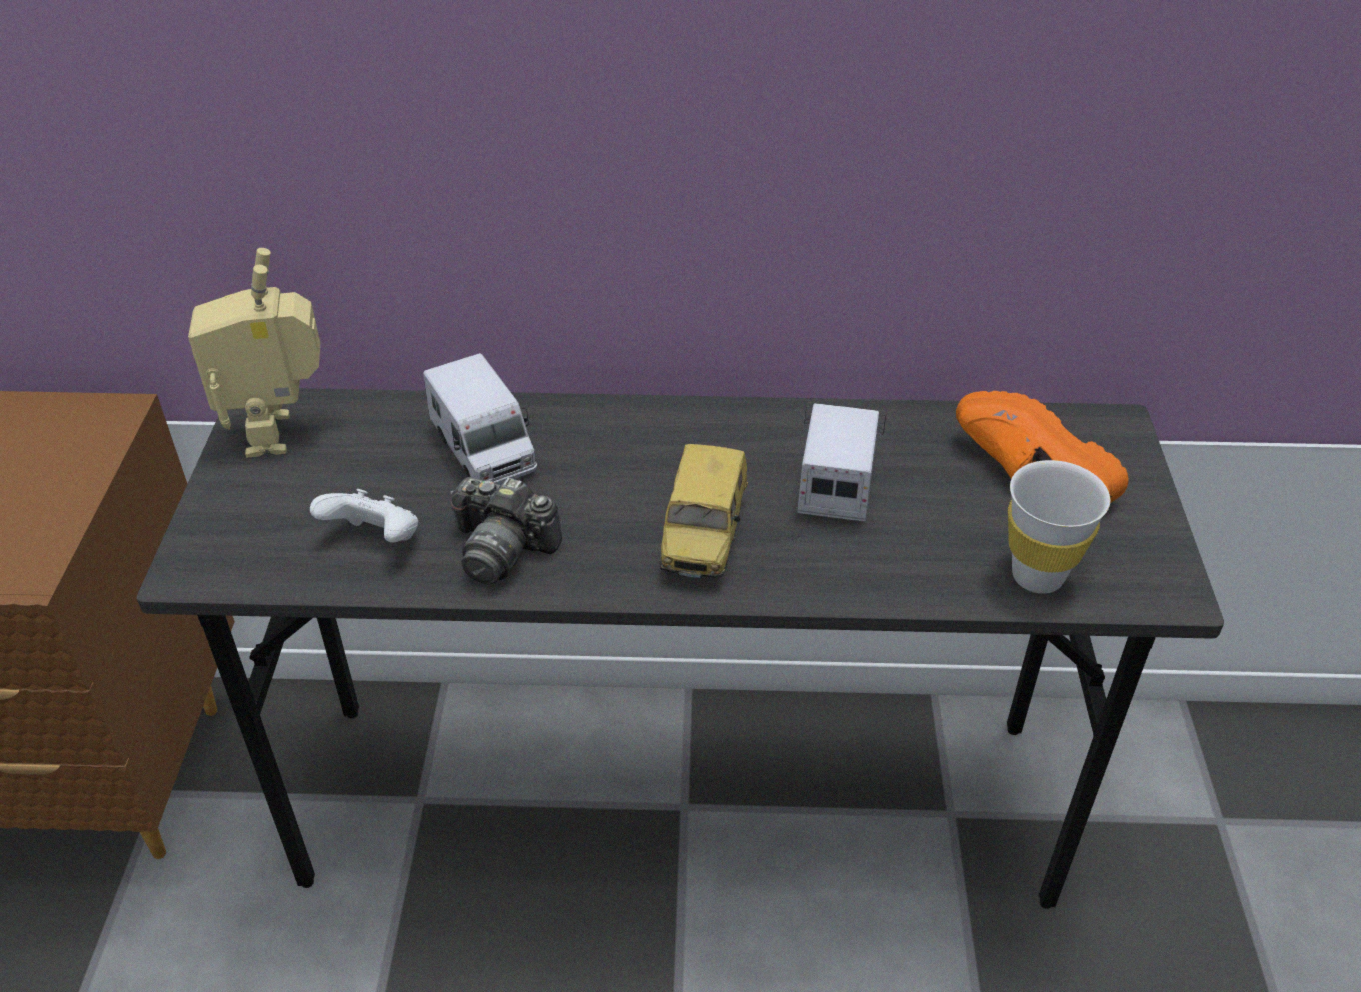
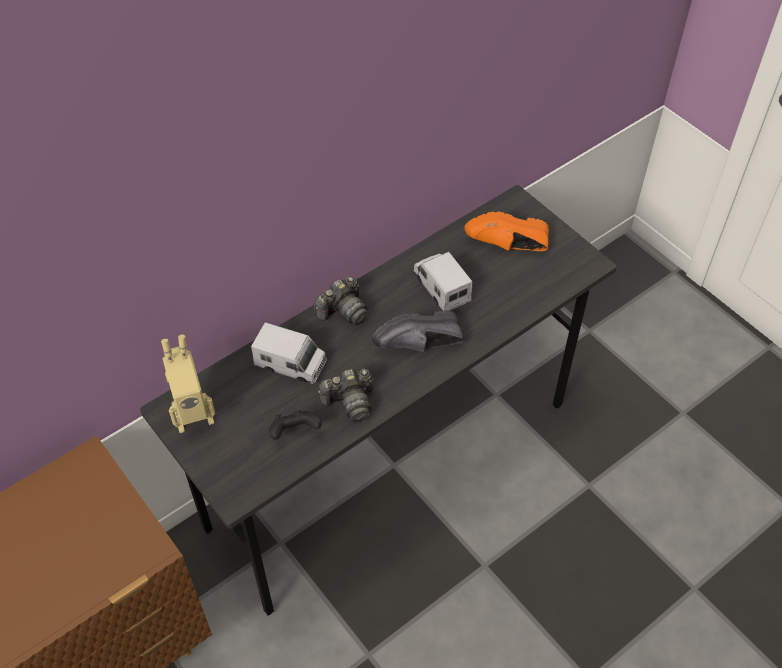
camera: 40 degrees left, 10 degrees up
toy robot [188,248,320,458] -> toy robot turned 60 degrees counterclockwise [161,335,215,433]
white game controller [310,489,418,542] -> black game controller [269,410,322,440]
toy car [659,444,749,578] -> black shoe [372,310,464,352]
white cup [1008,460,1110,594] -> none
none -> camera [314,276,368,325]

